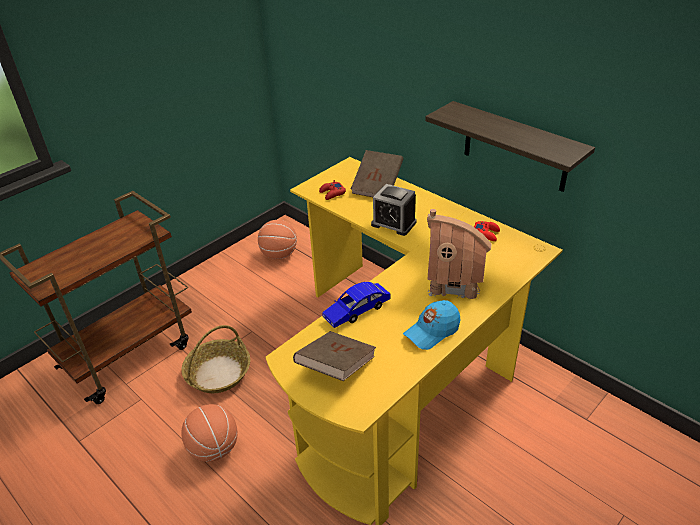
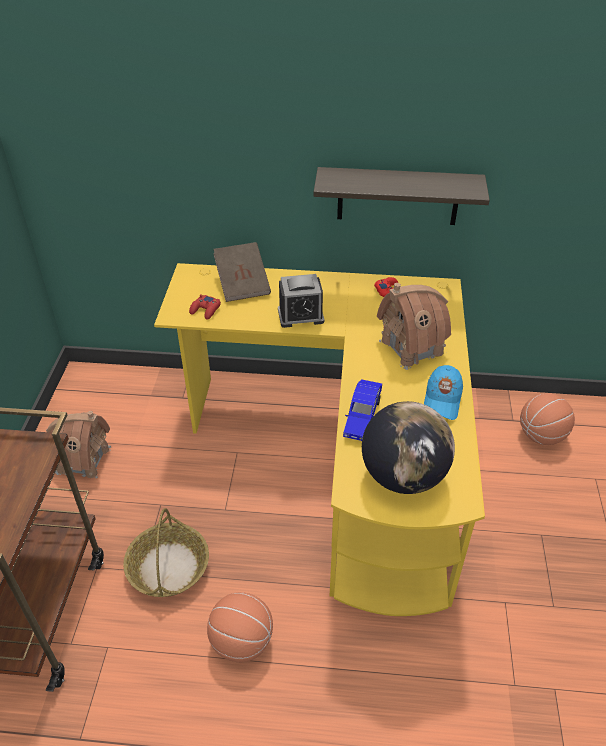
camera: 40 degrees left, 5 degrees up
basketball [258,220,297,259] -> basketball moved to [520,393,575,445]
brown book [293,331,376,381] -> globe [362,401,455,494]
none -> toy house [46,411,111,478]

